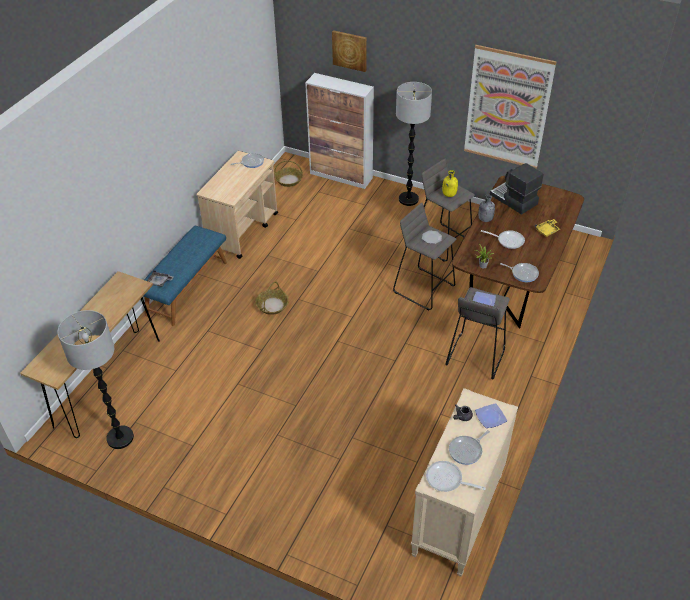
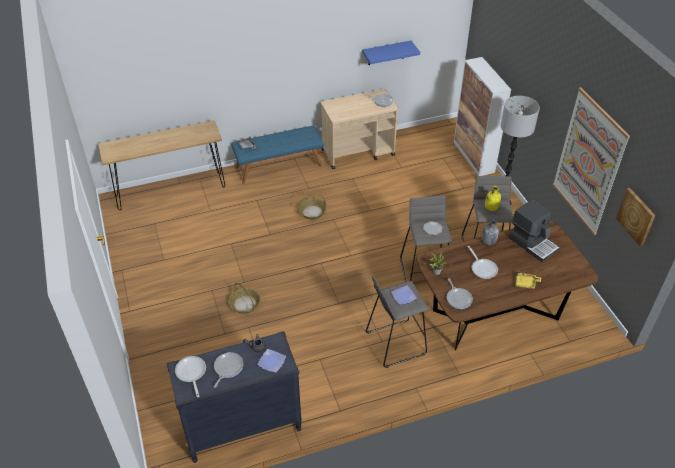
camera: 45 degrees right, 0 degrees up
floor lamp [57,310,134,449] -> none
basket [274,160,303,187] -> basket moved to [228,283,261,314]
picture [332,30,367,72] -> picture moved to [616,188,655,246]
beige dresser [411,388,518,577] -> black dresser [167,331,302,463]
frying pan [449,430,490,465] -> frying pan turned 105 degrees clockwise [214,352,243,388]
coffee machine [490,163,544,215] -> coffee machine turned 135 degrees clockwise [509,200,559,262]
none -> blue shelf [362,41,420,65]

